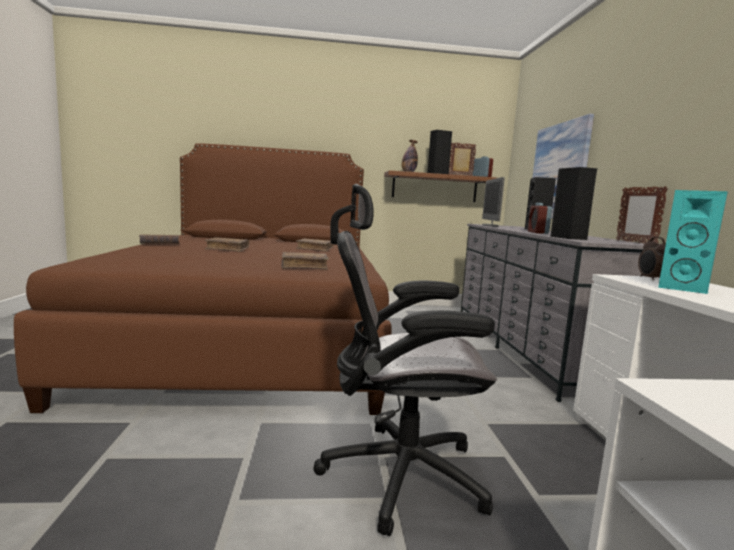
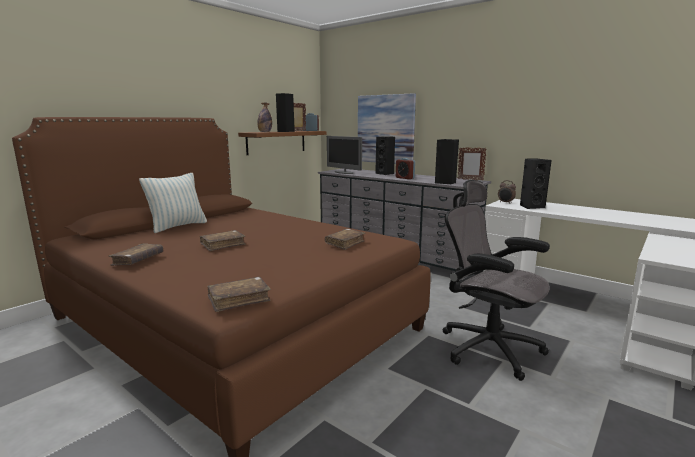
camera: 45 degrees left, 5 degrees up
brown book [296,239,334,252] -> brown book moved to [207,277,271,312]
office chair [313,184,497,536] -> office chair turned 90 degrees clockwise [442,180,550,381]
turquoise speaker [658,190,728,294] -> black speaker [520,158,552,209]
none -> pillow [139,173,207,233]

